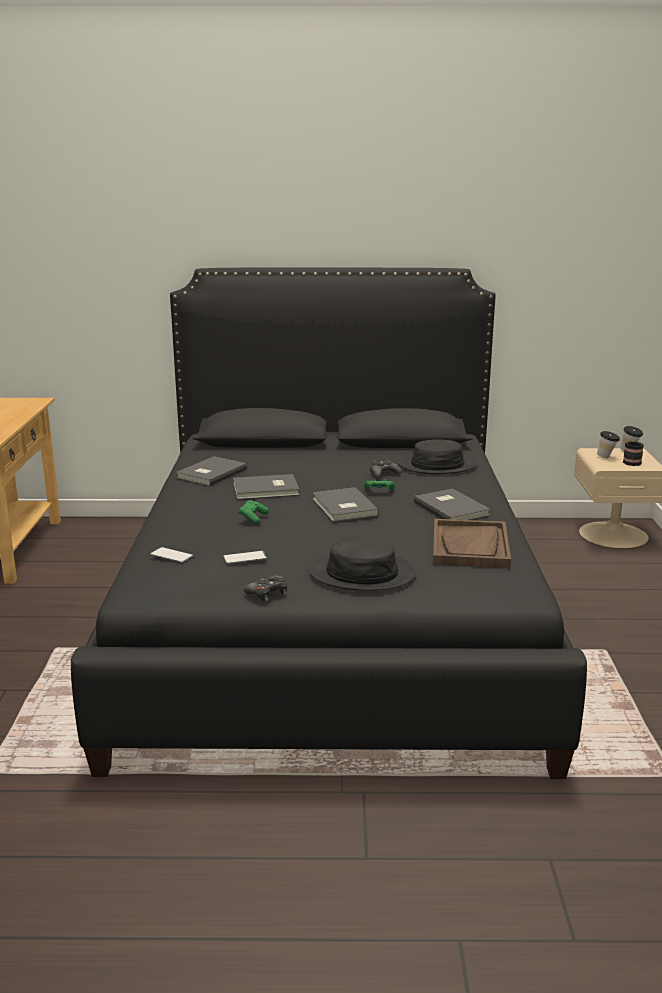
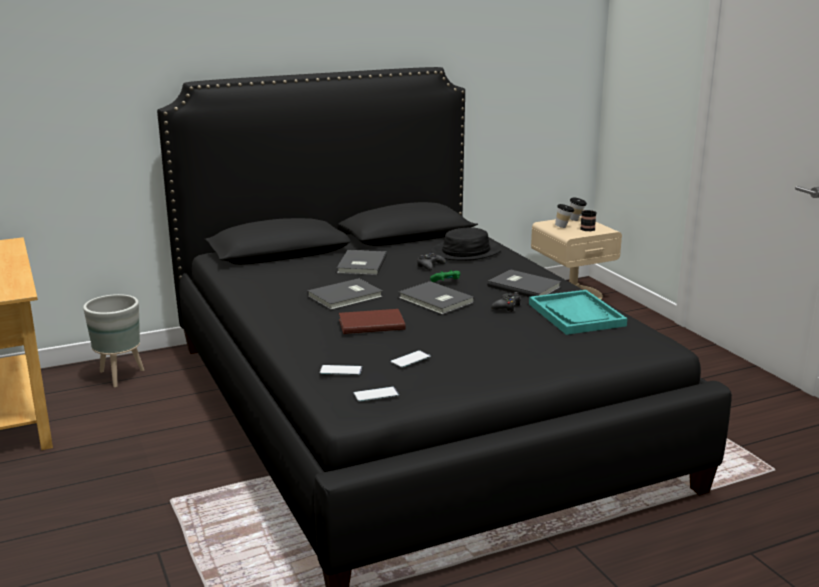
camera: 25 degrees left, 0 degrees up
grey book [176,456,247,486] -> grey book moved to [337,250,387,275]
green game controller [239,500,269,524] -> brown book [339,309,405,334]
black game controller [244,576,287,601] -> black game controller moved to [491,292,521,312]
black hat [309,537,416,591] -> none
brown tray [433,519,511,568] -> turquoise tray [529,290,627,335]
none -> grey planter [83,294,144,387]
none -> phone [354,387,399,402]

